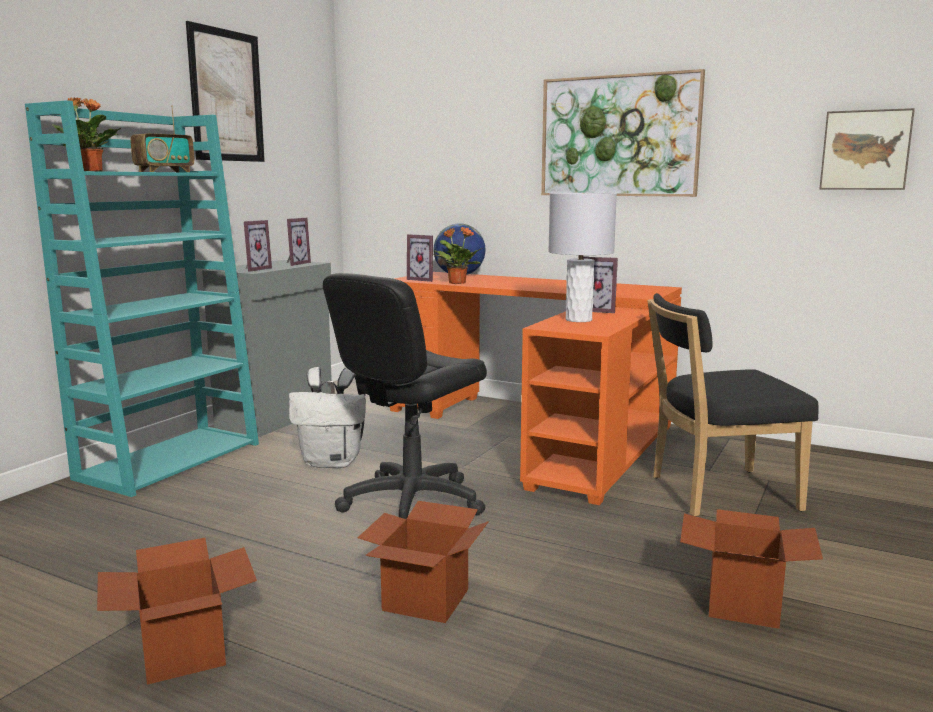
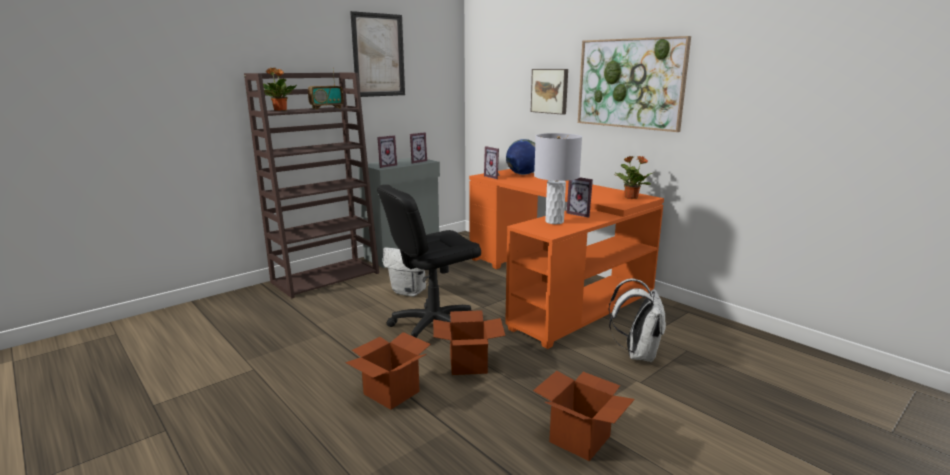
camera: 20 degrees right, 5 degrees up
turquoise bookcase [25,100,259,497] -> brown bookcase [244,72,379,298]
cardboard box [97,538,257,685] -> cardboard box moved to [433,310,506,375]
potted plant [434,227,482,284] -> potted plant moved to [615,156,653,199]
black chair [647,293,819,516] -> white backpack [608,278,666,363]
picture [820,108,915,190] -> picture moved to [531,69,568,115]

